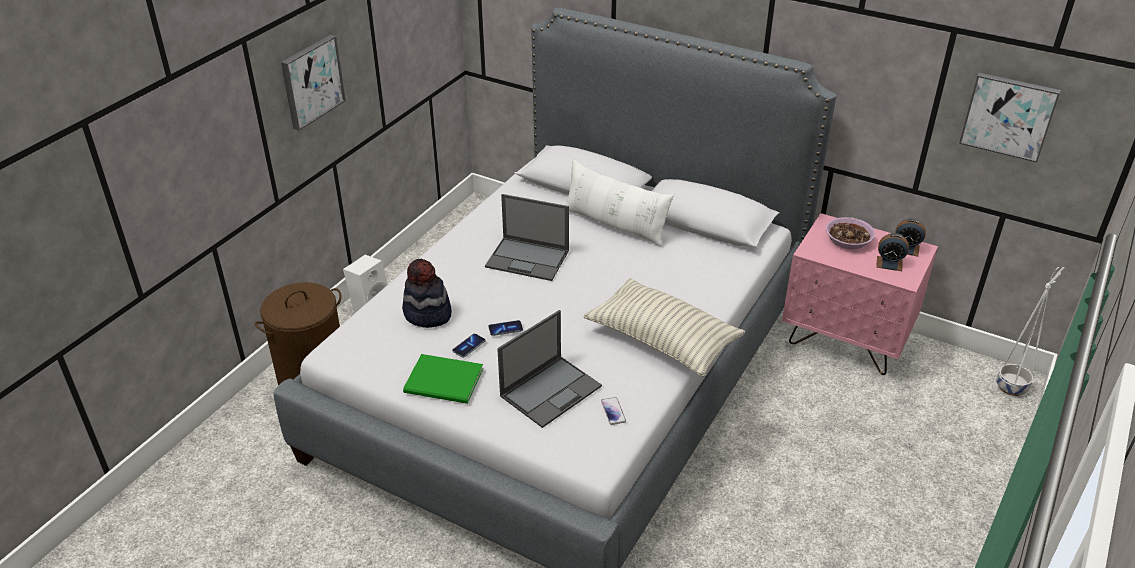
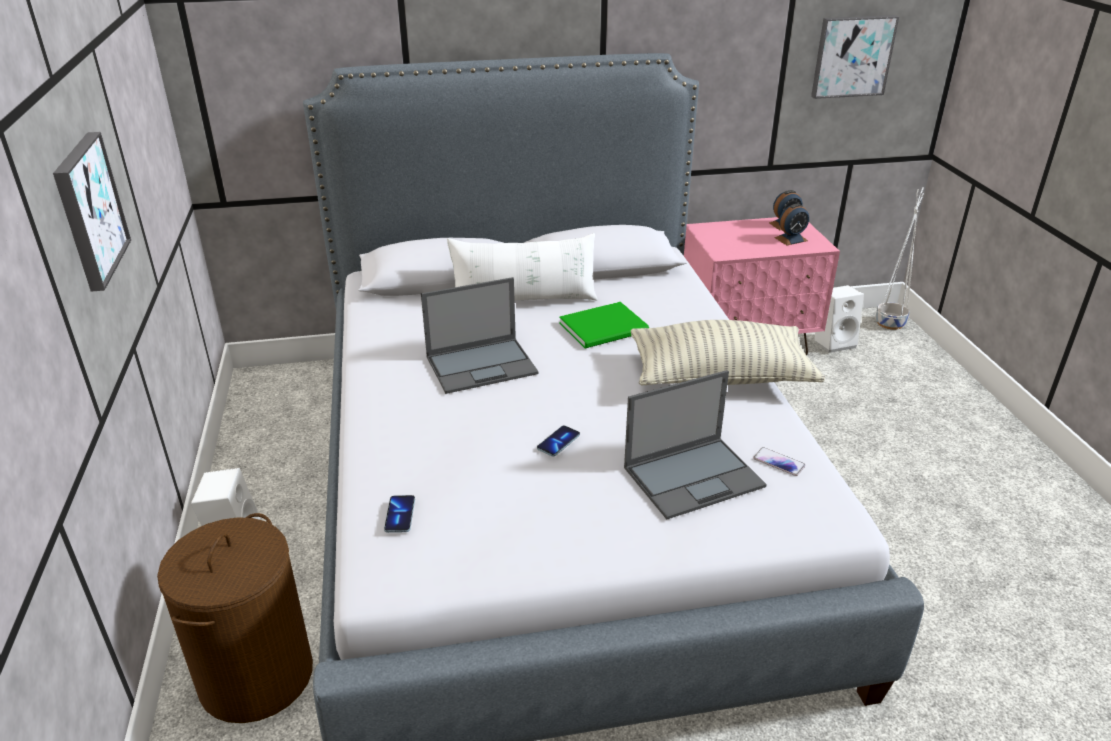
camera: 40 degrees left, 5 degrees down
hat [402,259,452,328] -> none
green book [403,354,483,404] -> green book moved to [559,302,649,348]
phone [452,334,485,358] -> phone moved to [384,495,415,533]
laptop [497,310,602,428] -> laptop turned 60 degrees clockwise [624,370,767,520]
bowl [826,217,875,249] -> none
none -> white speaker [814,285,864,353]

